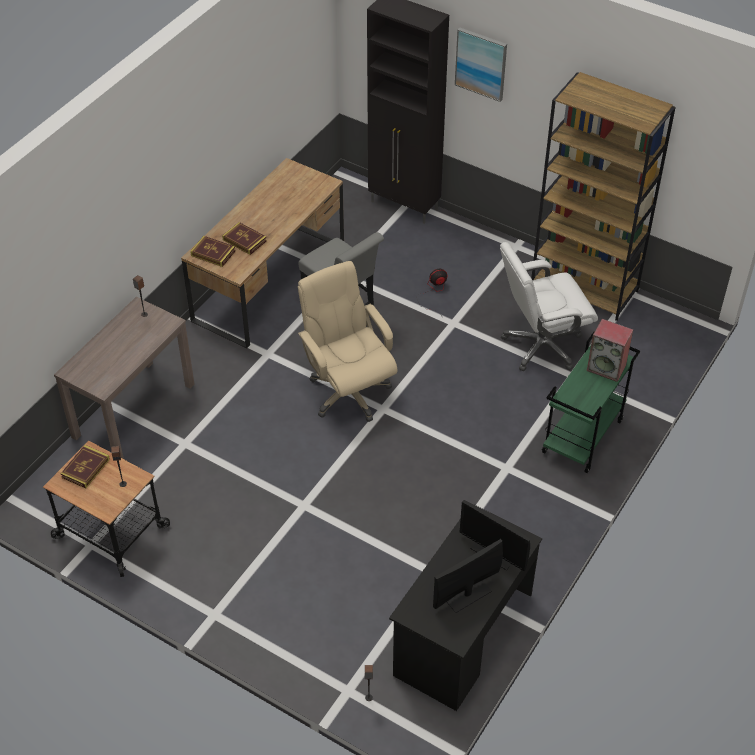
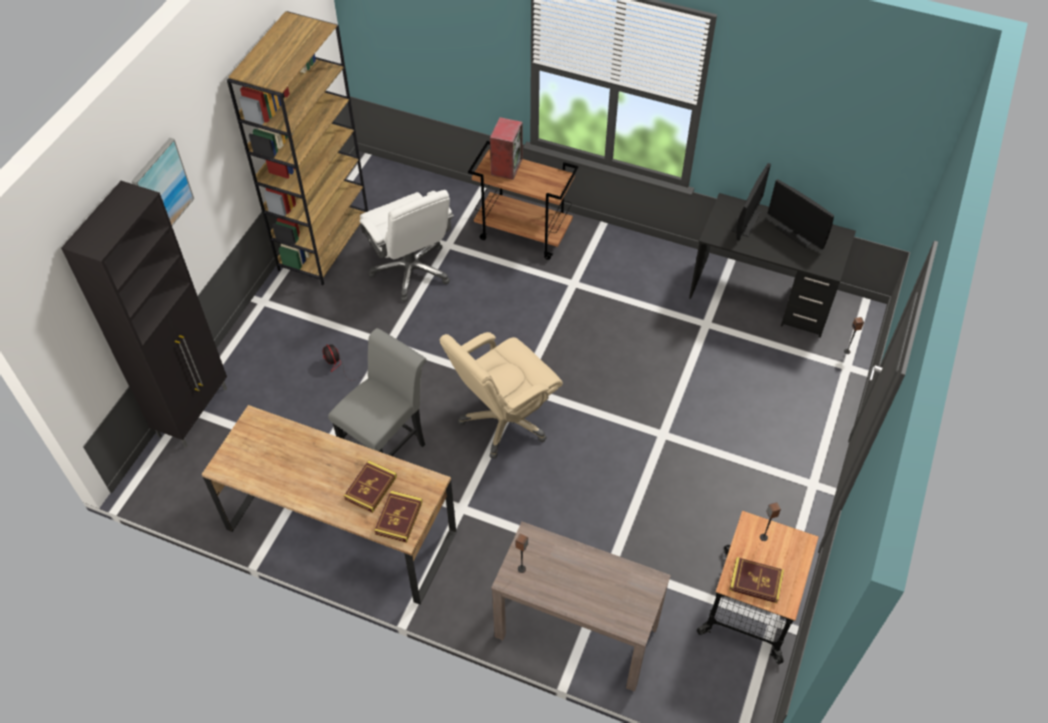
camera: 100 degrees left, 5 degrees up
green cart [542,331,640,473] -> brown cart [468,141,579,260]

